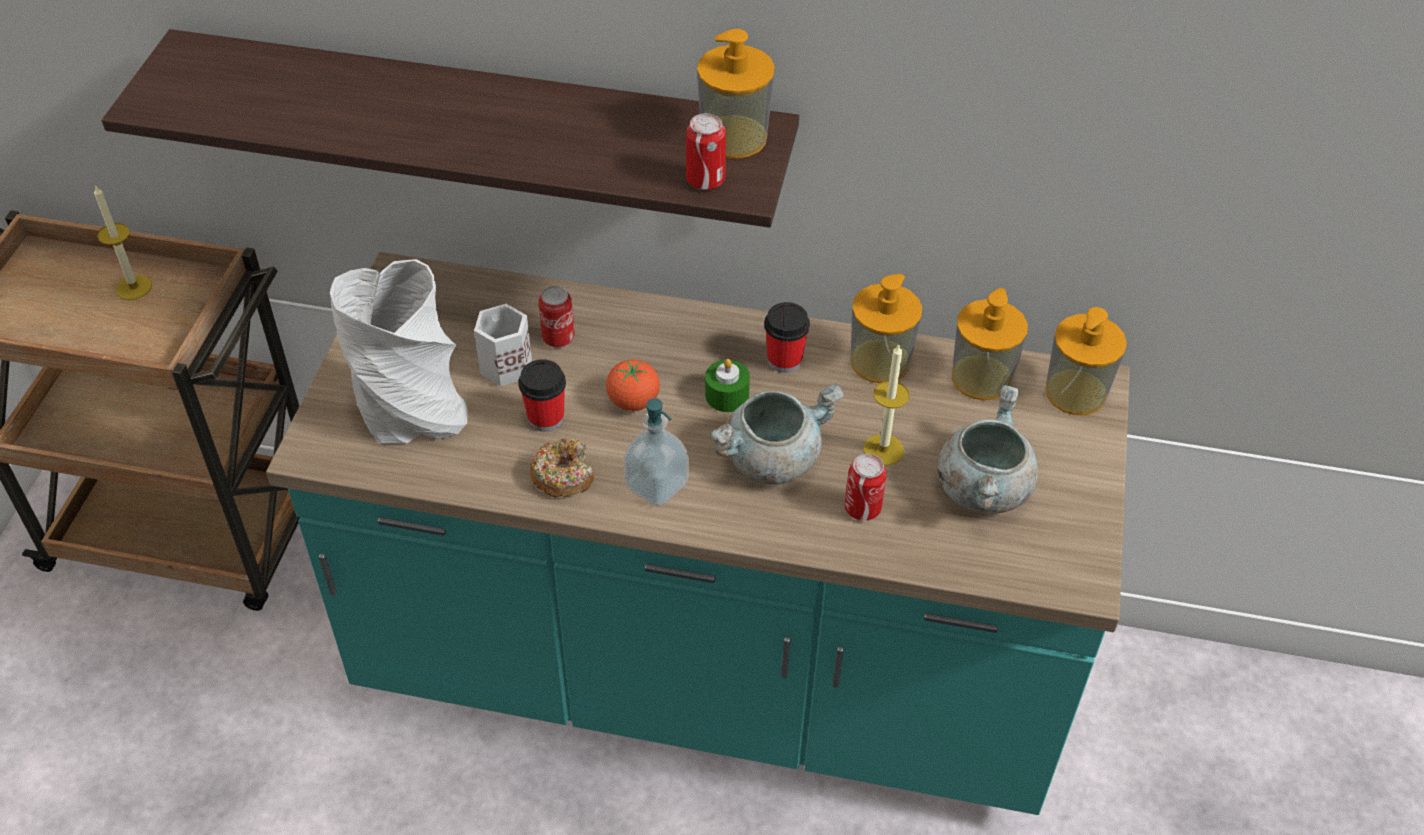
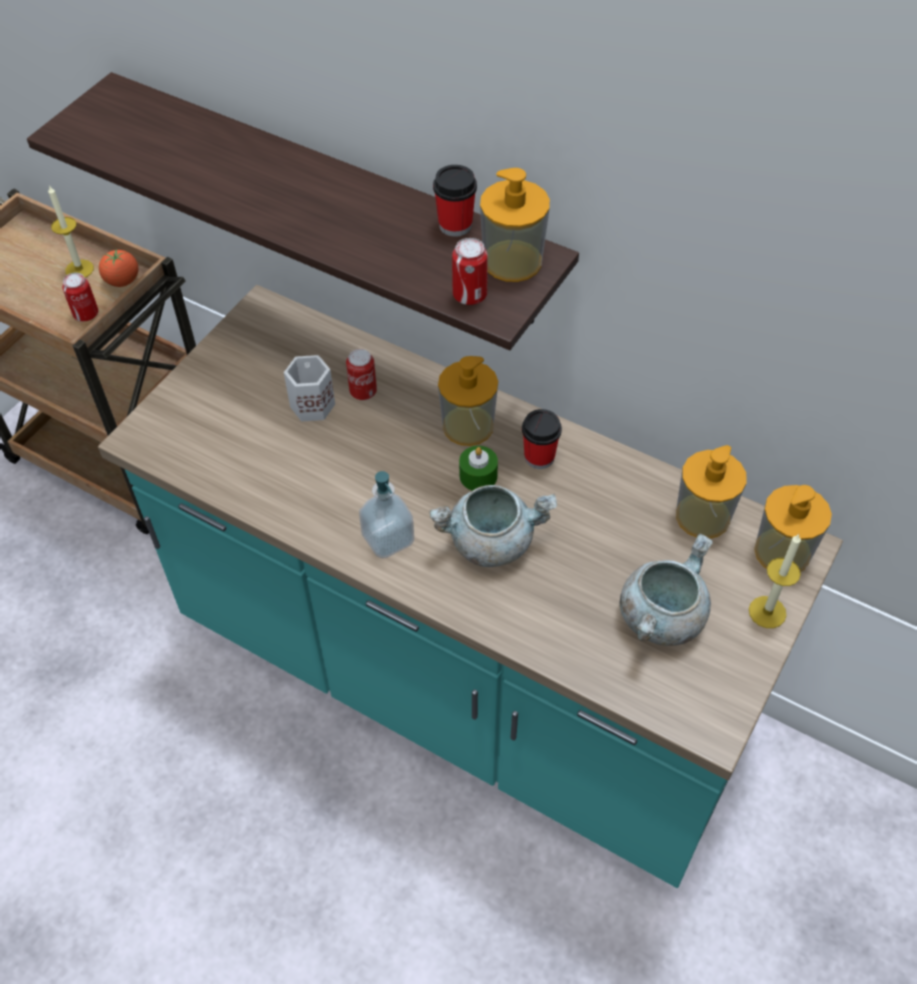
camera: 20 degrees right, 5 degrees up
grey vase [330,259,467,444] -> none
cup [518,359,566,432] -> cup moved to [433,165,477,237]
donut [530,439,594,497] -> none
tomato [606,360,660,411] -> tomato moved to [99,250,139,287]
can [845,454,886,521] -> can moved to [62,273,99,322]
soap dispenser [850,274,922,383] -> soap dispenser moved to [438,356,498,446]
candle [863,344,909,466] -> candle moved to [749,534,801,628]

